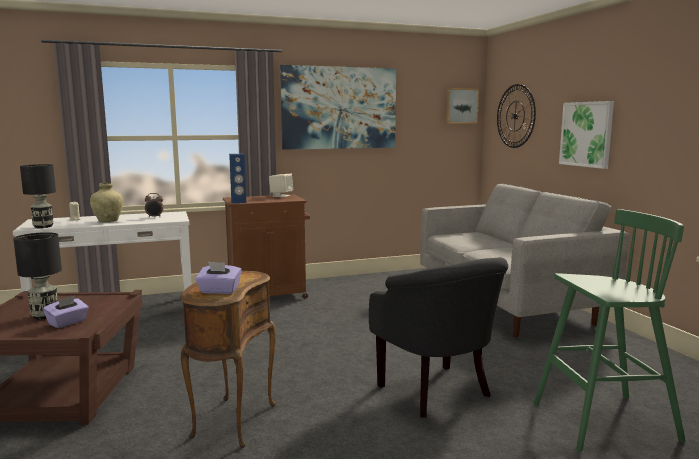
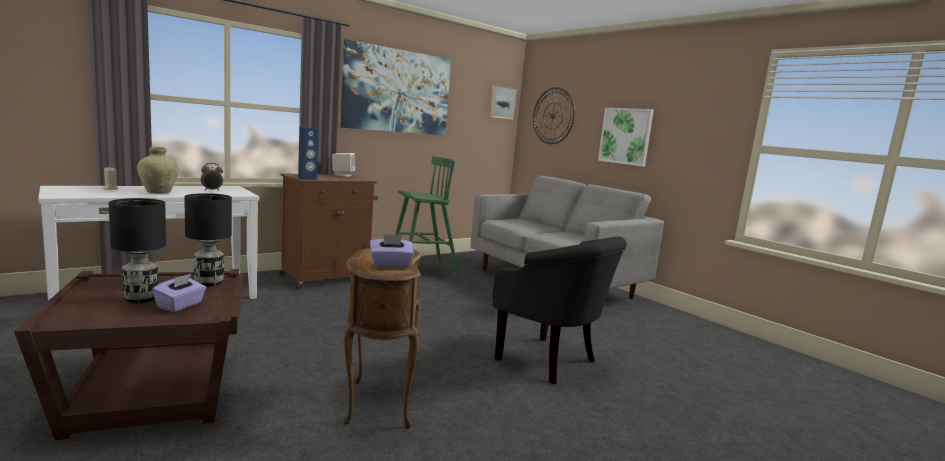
camera: 20 degrees left, 0 degrees up
black table lamp [20,164,56,228] -> black table lamp moved to [184,193,232,286]
green stool [534,209,686,452] -> green stool moved to [395,156,460,278]

